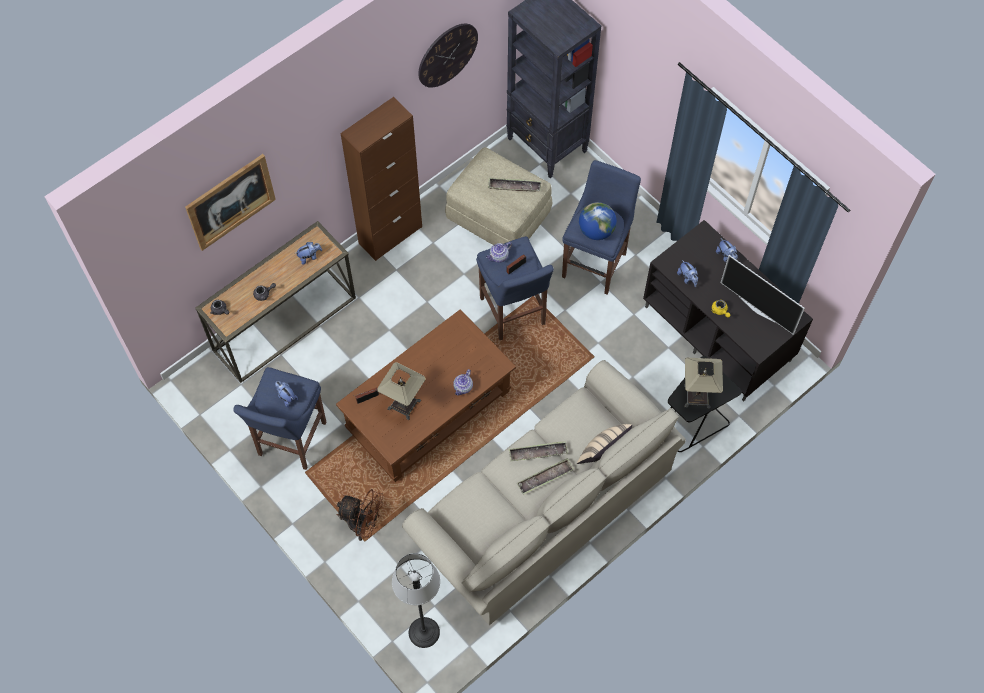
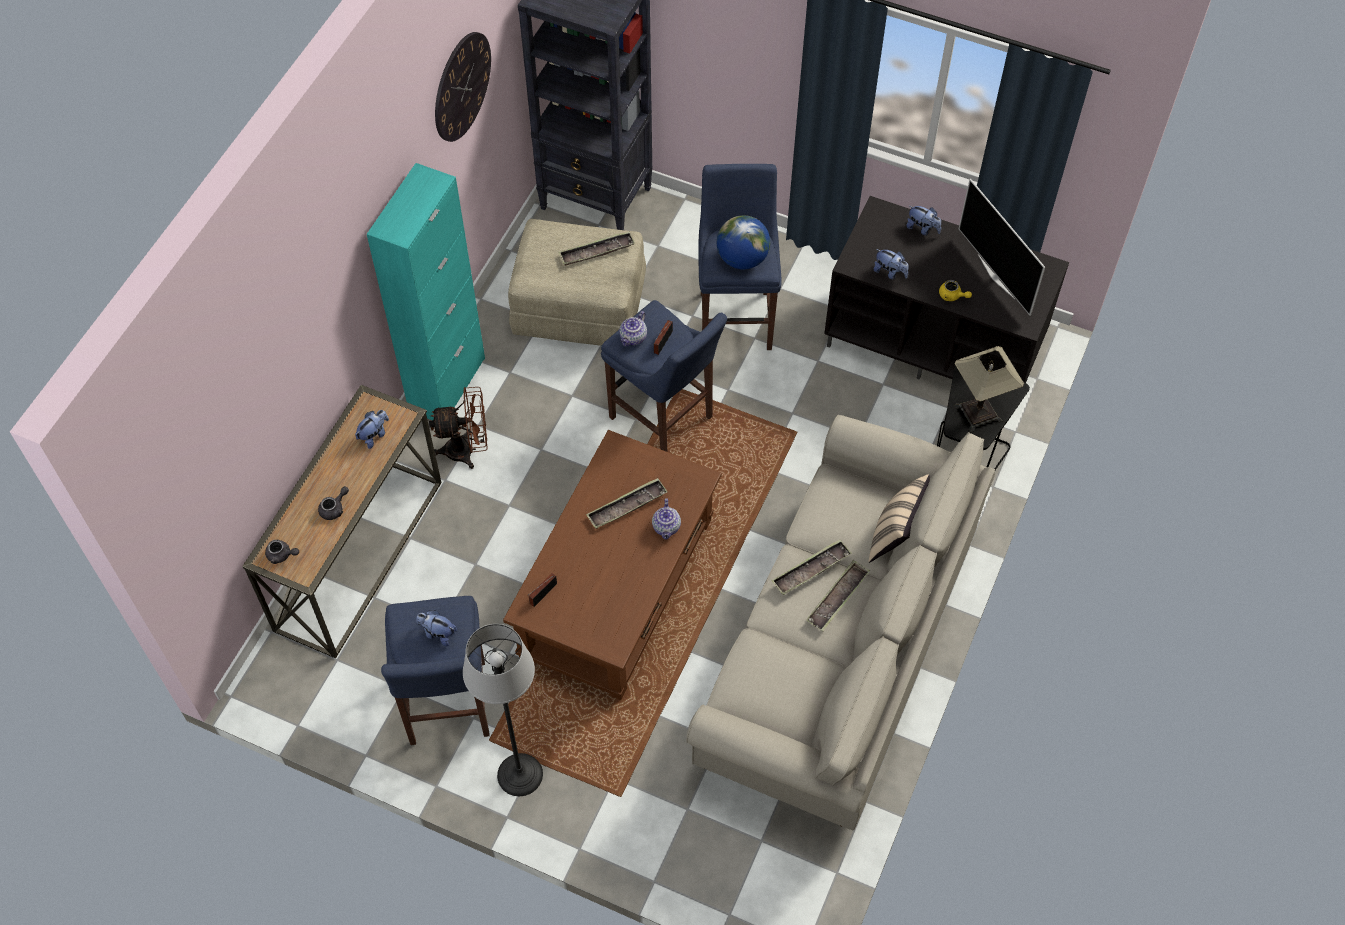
camera: 25 degrees left, 5 degrees down
picture [185,154,276,251] -> none
brown fan [336,489,383,541] -> brown fan moved to [429,387,487,469]
brown cabinet [340,97,422,261] -> turquoise cabinet [367,163,485,421]
table lamp [377,362,426,420] -> none
floor lamp [392,553,440,648] -> floor lamp moved to [463,624,543,796]
television [721,255,805,335] -> television turned 45 degrees clockwise [959,179,1045,316]
none -> tray [586,478,668,529]

